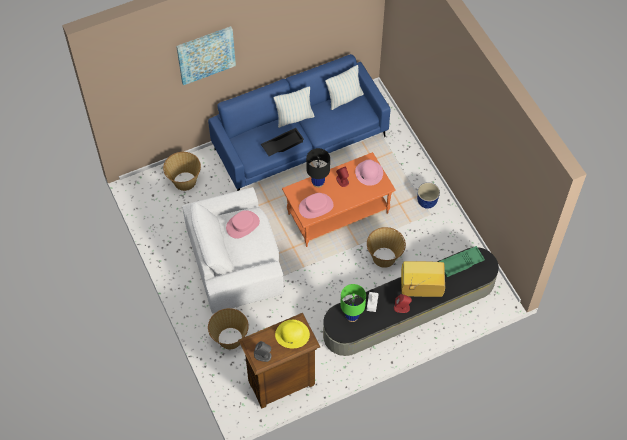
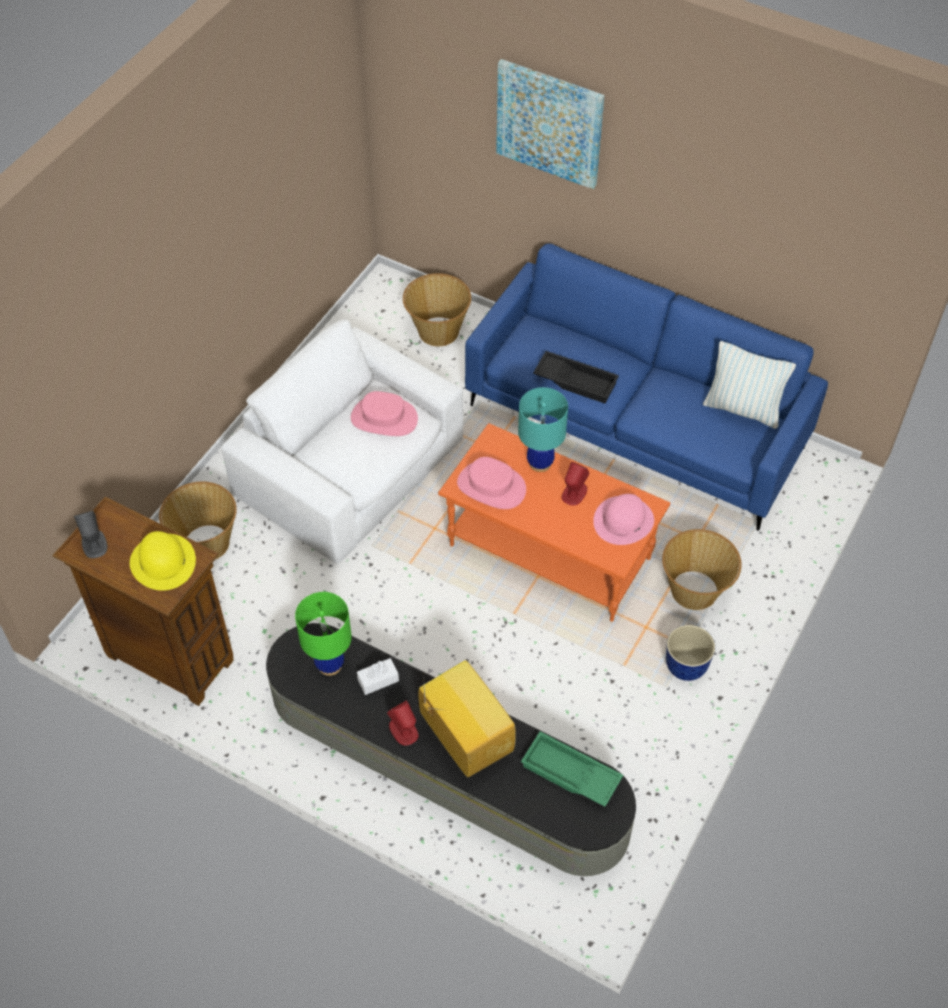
camera: 55 degrees right, 5 degrees down
pillow [274,86,315,128] -> none
black table lamp [306,148,330,188] -> turquoise table lamp [518,387,568,472]
basket [367,227,406,268] -> basket moved to [662,529,742,610]

